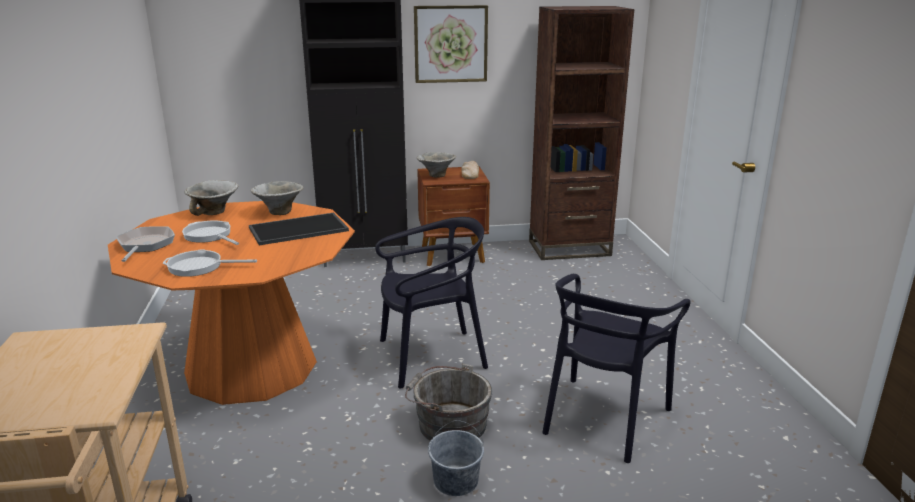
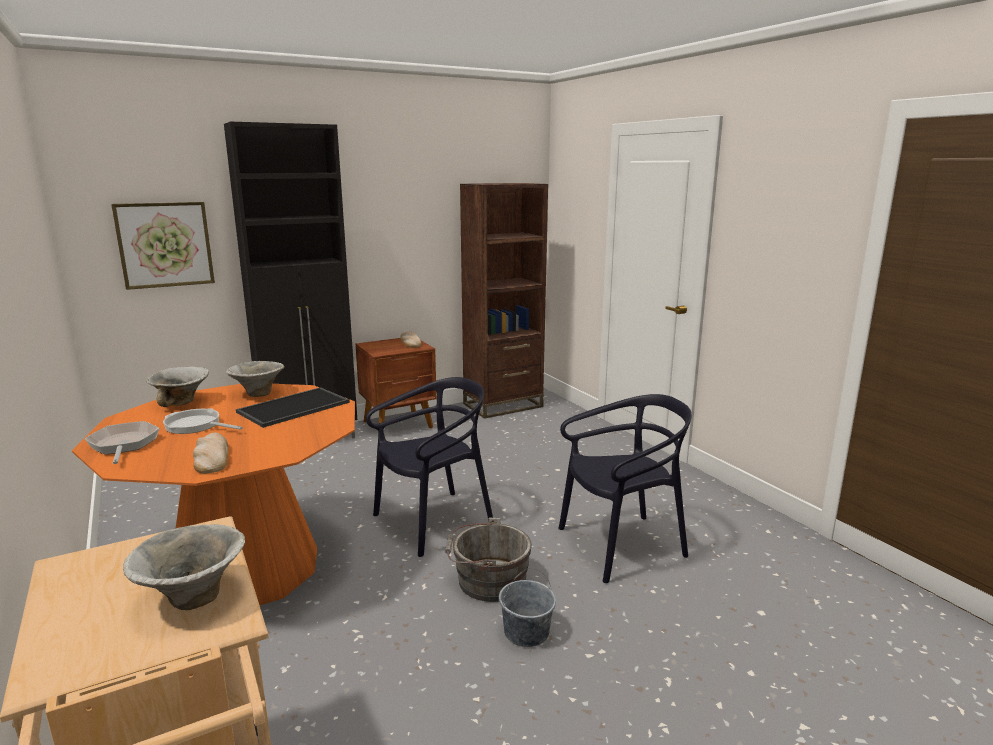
camera: 20 degrees left, 5 degrees down
frying pan [163,249,257,277] -> bread [193,432,228,474]
picture [414,5,488,83] -> picture moved to [111,202,215,290]
bowl [417,152,456,178] -> bowl moved to [123,524,245,610]
black chair [542,274,690,463] -> black chair turned 120 degrees counterclockwise [558,394,692,583]

